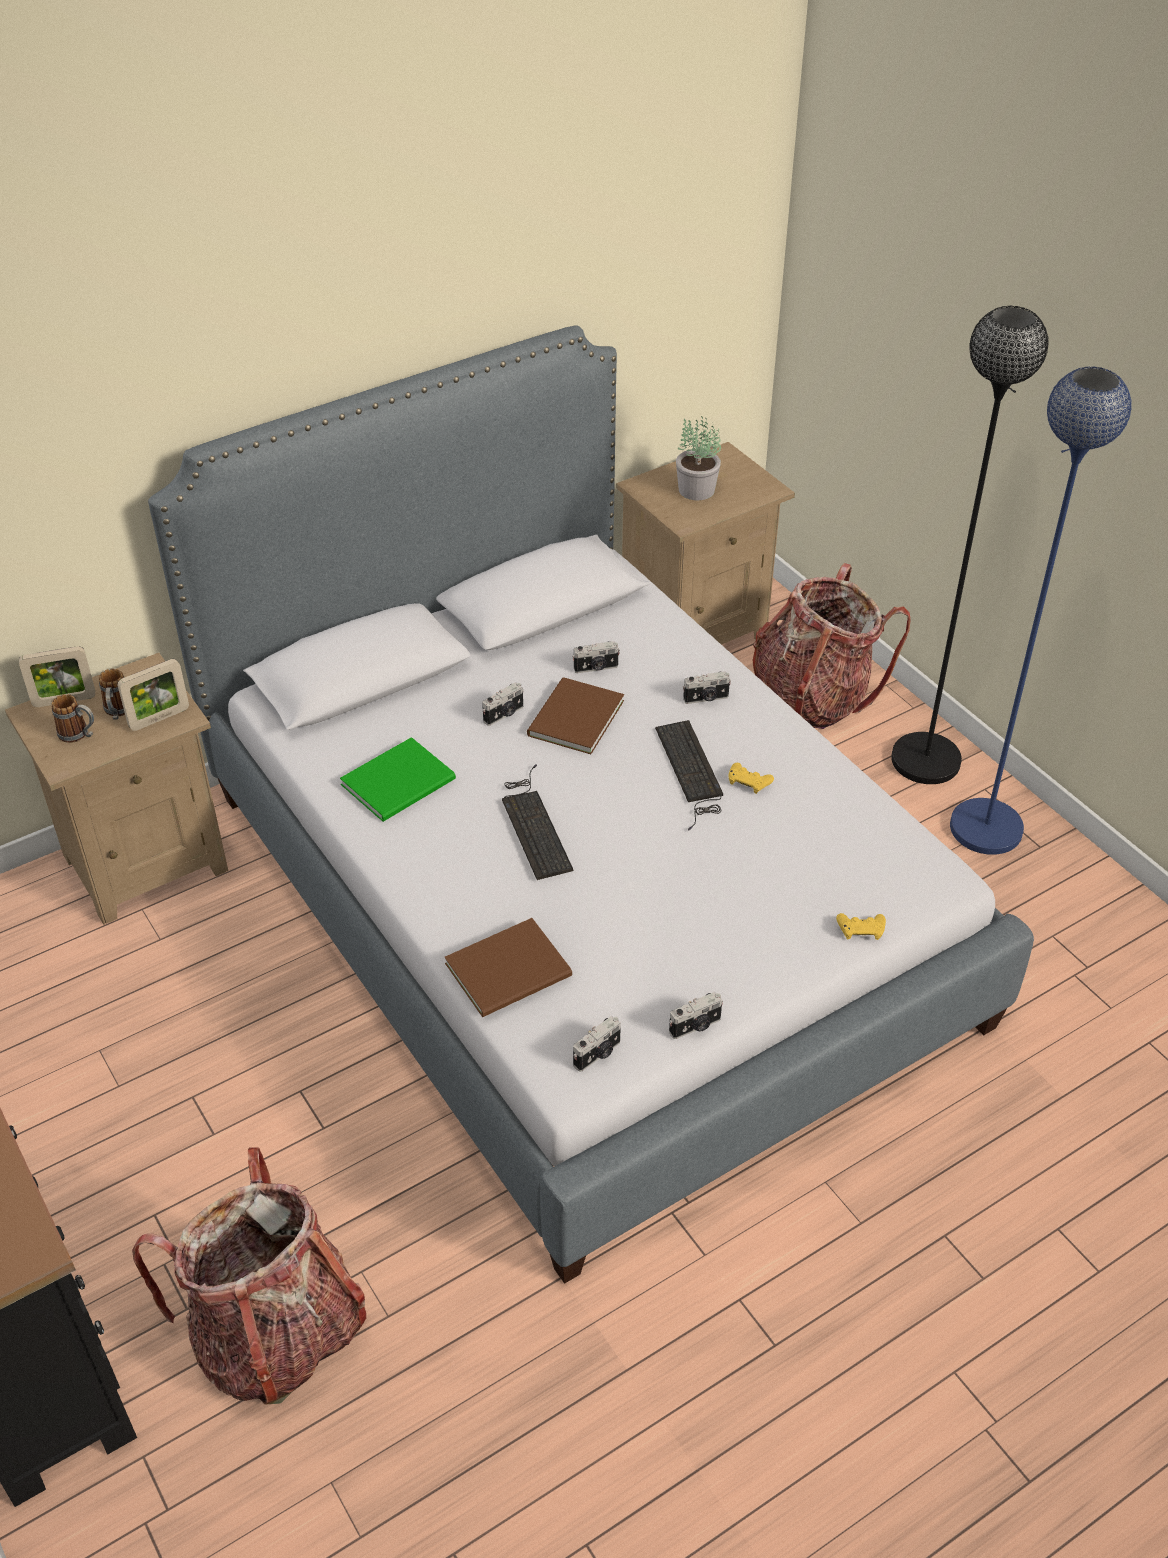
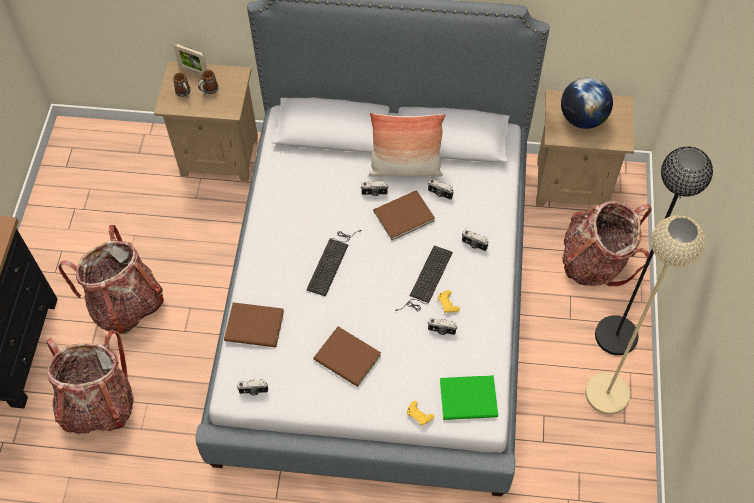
camera: 40 degrees right, 15 degrees up
picture frame [117,659,189,731] -> none
green book [340,737,456,822] -> green book moved to [440,375,498,420]
camera [669,992,723,1039] -> camera moved to [427,318,458,335]
potted plant [676,416,721,500] -> globe [561,77,613,129]
blue floor lamp [950,367,1131,855] -> beige floor lamp [585,215,705,415]
none -> backpack [58,225,164,334]
none -> brown book [313,327,381,387]
none -> pillow [369,112,445,176]

